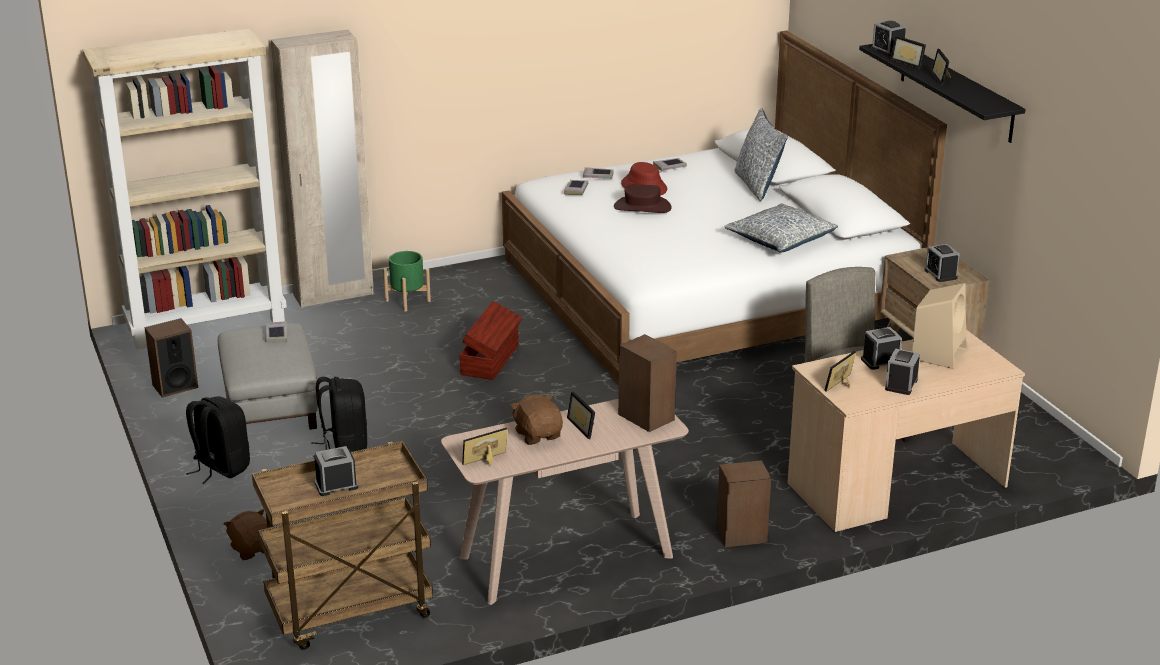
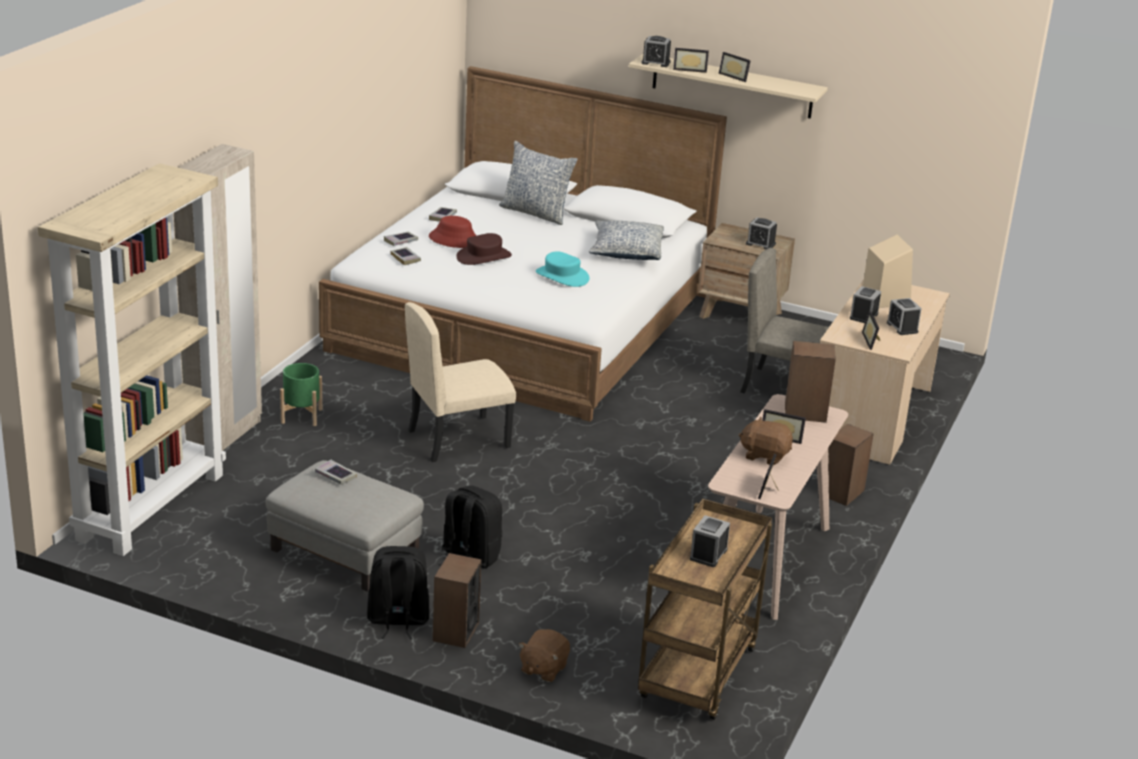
camera: 45 degrees left, 0 degrees up
speaker [145,318,198,398] -> speaker moved to [433,553,482,648]
brown plush toy [224,509,267,560] -> brown plush toy turned 75 degrees counterclockwise [519,629,570,682]
brown storage box [460,301,522,380] -> beige chair [405,302,516,462]
black shelf [859,44,1026,143] -> beige shelf [629,53,828,119]
none -> turquoise hat [536,251,590,287]

